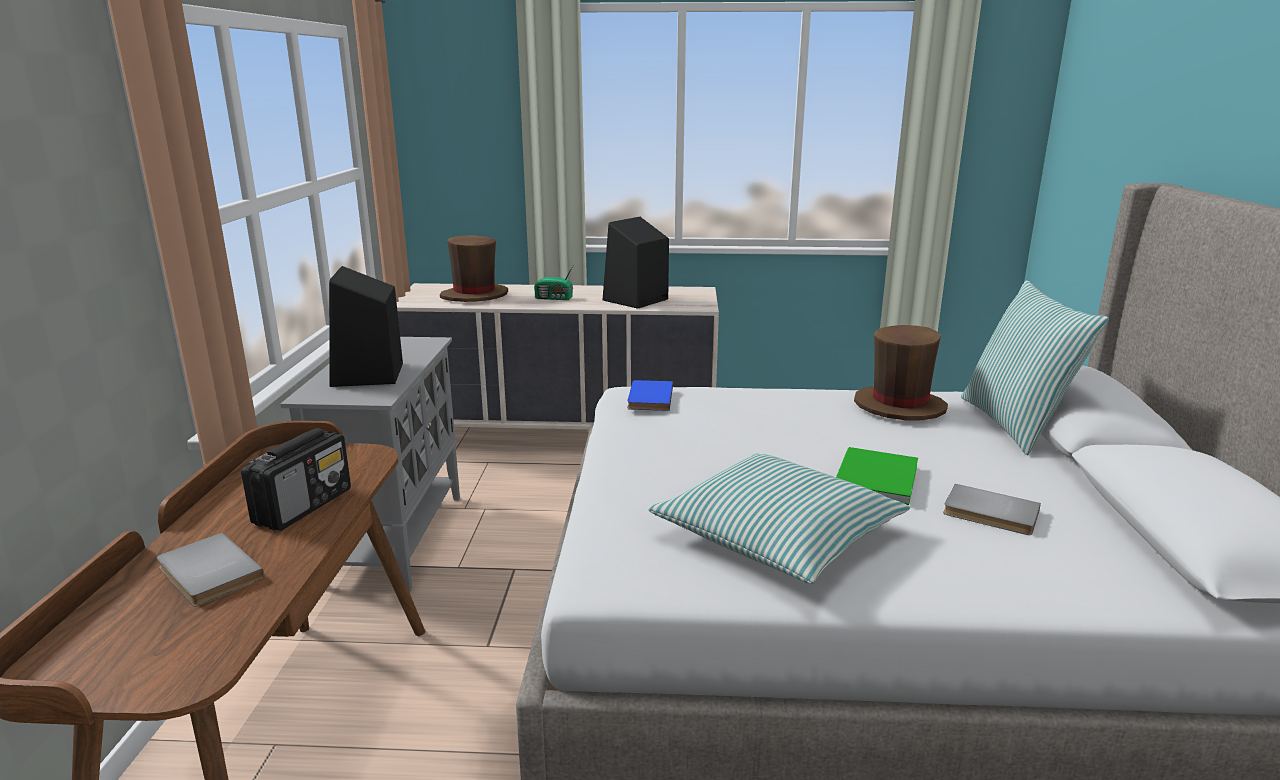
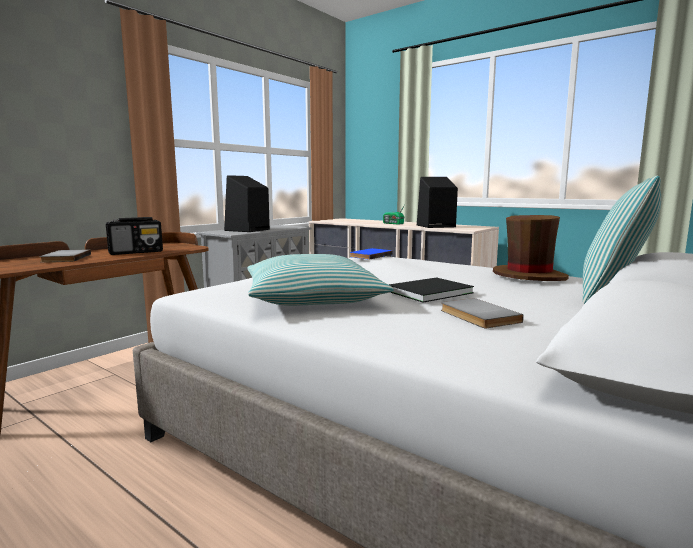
camera: 35 degrees right, 10 degrees down
brown hat [440,235,508,302] -> none
green book [836,447,918,505] -> black book [388,277,474,302]

